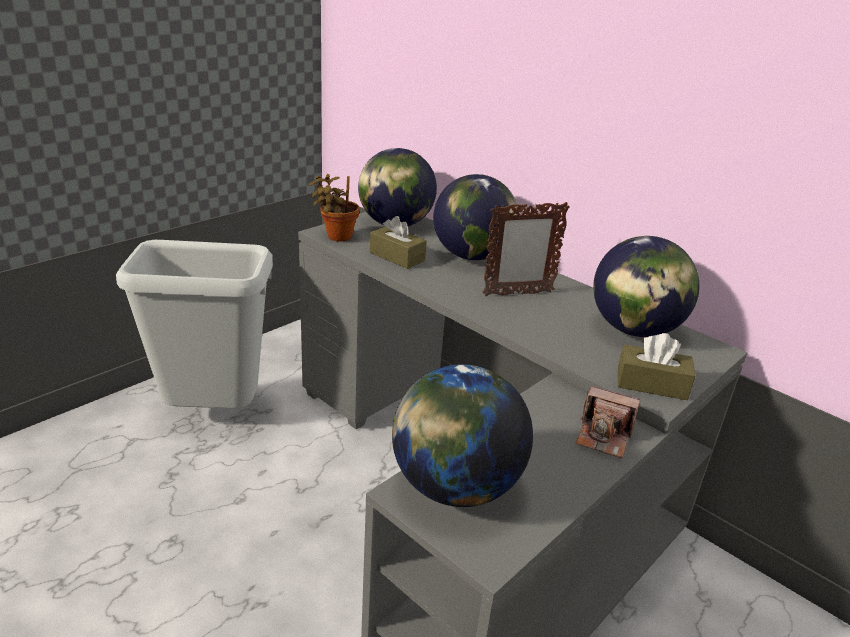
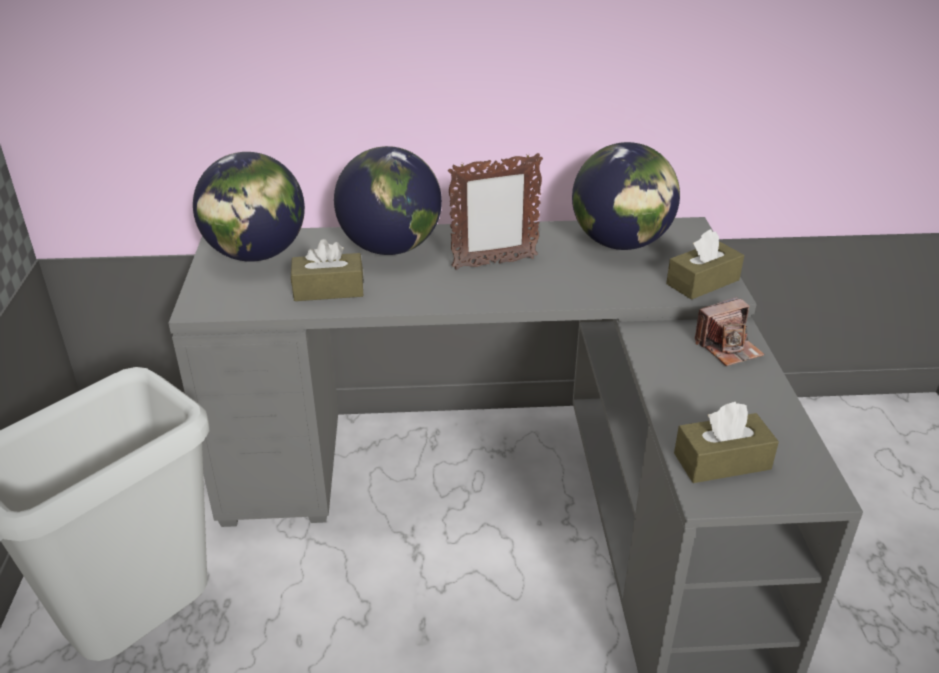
camera: 45 degrees left, 5 degrees up
potted plant [309,174,360,241] -> none
globe [392,364,533,507] -> brown tissue box [674,402,779,483]
picture frame [483,201,570,296] -> picture frame turned 45 degrees clockwise [448,153,543,270]

